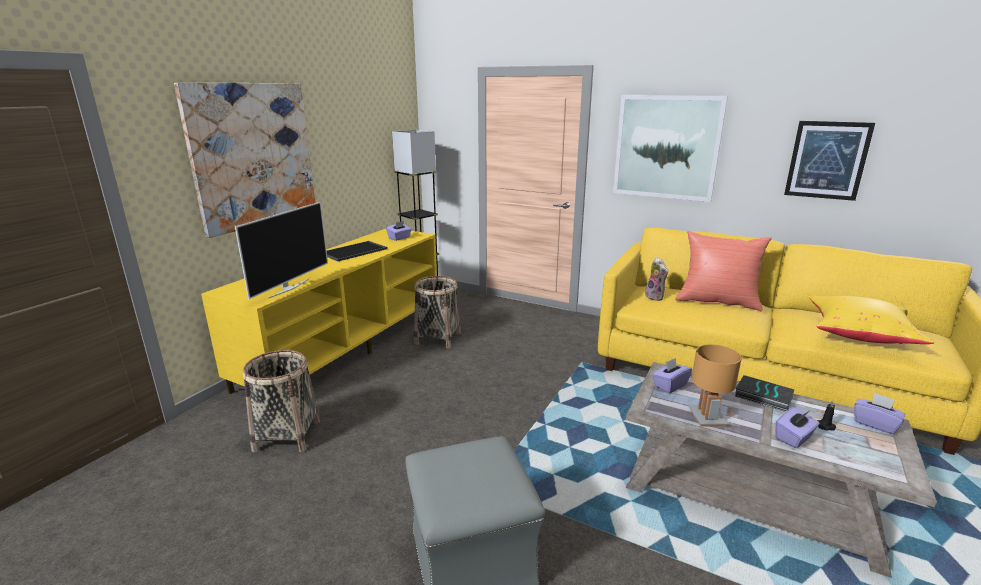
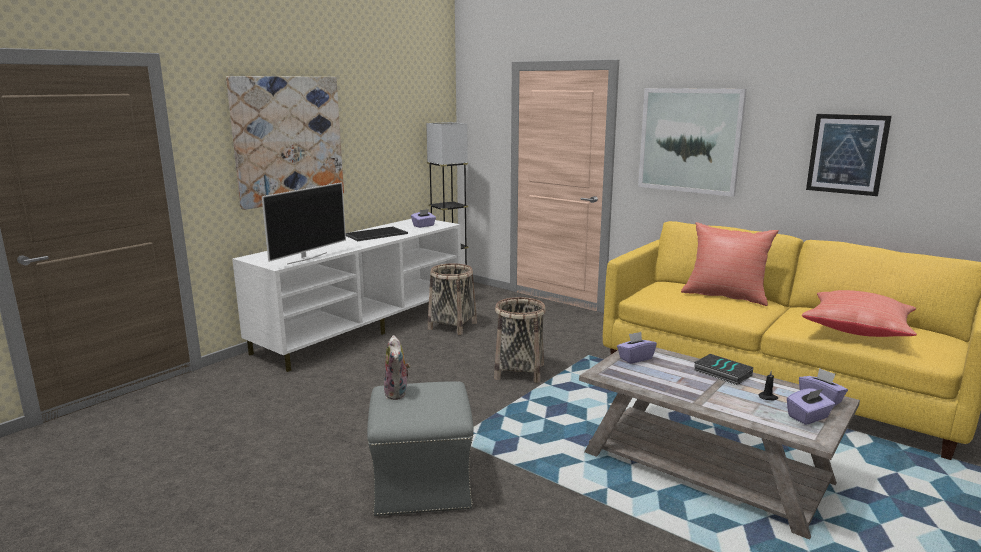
camera: 10 degrees right, 5 degrees down
yellow tv stand [201,229,437,394] -> white tv stand [232,219,461,372]
basket [243,350,320,452] -> basket moved to [494,297,546,383]
plush toy [645,257,668,301] -> plush toy moved to [384,335,411,400]
brown table lamp [688,344,742,427] -> none
purple tissue box [775,407,820,448] -> purple tissue box moved to [787,388,835,425]
yellow pillow [809,296,934,344] -> red pillow [802,290,917,337]

